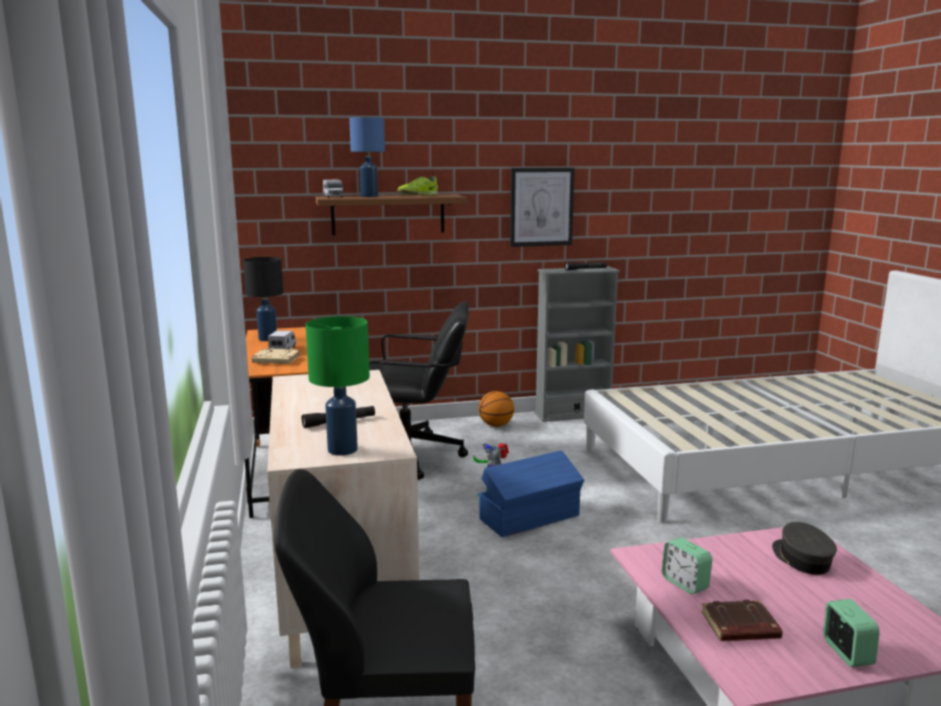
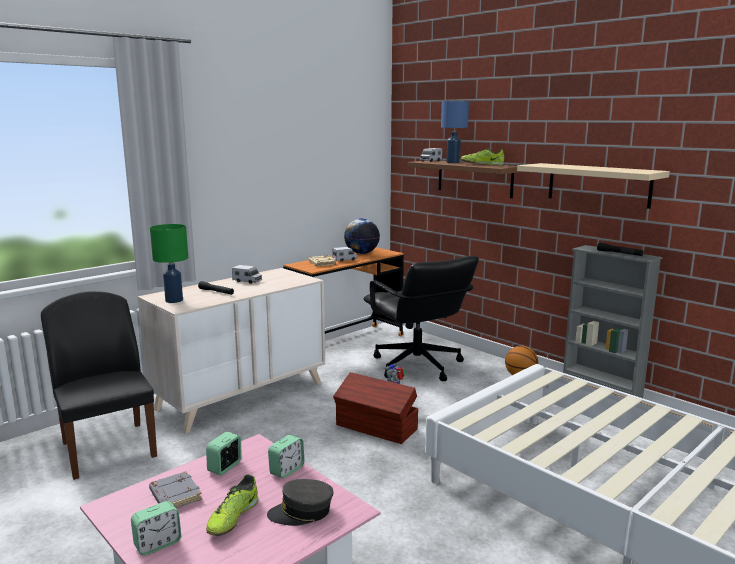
camera: 60 degrees right, 0 degrees up
black table lamp [243,257,283,341] -> globe [344,218,380,254]
blue storage box [479,450,584,537] -> brown storage box [333,372,418,444]
picture [510,168,575,247] -> beige shelf [517,163,670,209]
brown book [701,600,783,641] -> grey book [149,471,202,508]
grey cap [772,522,837,575] -> grey cap turned 150 degrees counterclockwise [267,479,334,526]
none -> shoe [206,474,259,536]
none -> toy truck [232,265,262,284]
none -> alarm clock [268,435,304,479]

